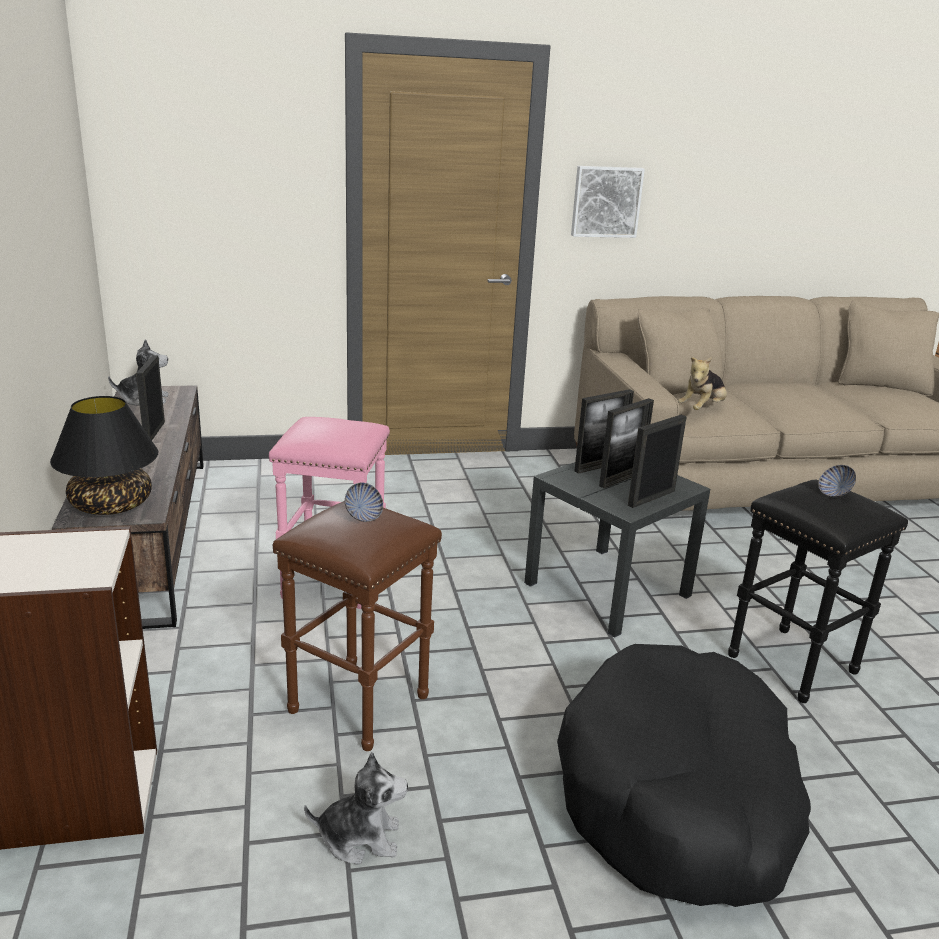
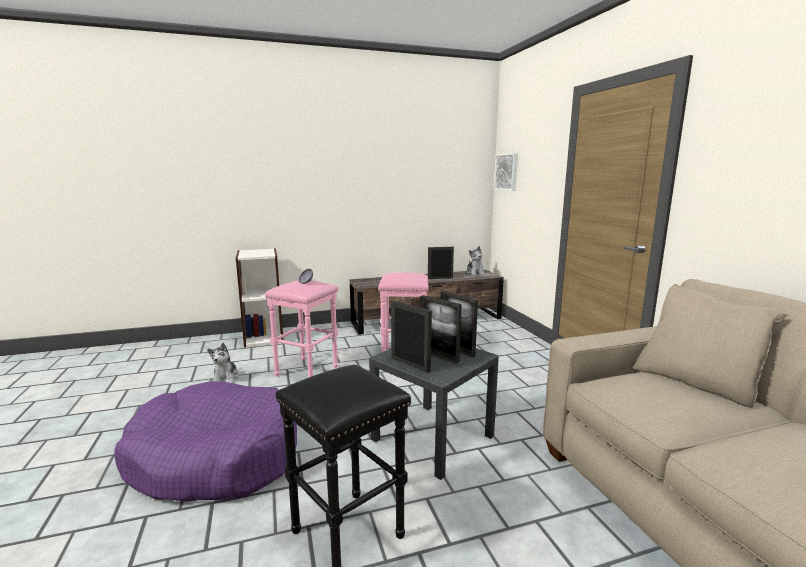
camera: 85 degrees right, 10 degrees down
black table lamp [50,396,158,515] -> none
brown stool [272,501,442,751] -> pink stool [265,280,338,378]
black dog bed [557,644,811,907] -> purple dog bed [114,381,297,502]
picture [571,166,645,238] -> picture moved to [494,153,518,191]
plush toy [678,357,727,410] -> none
bowl [818,465,856,497] -> none

